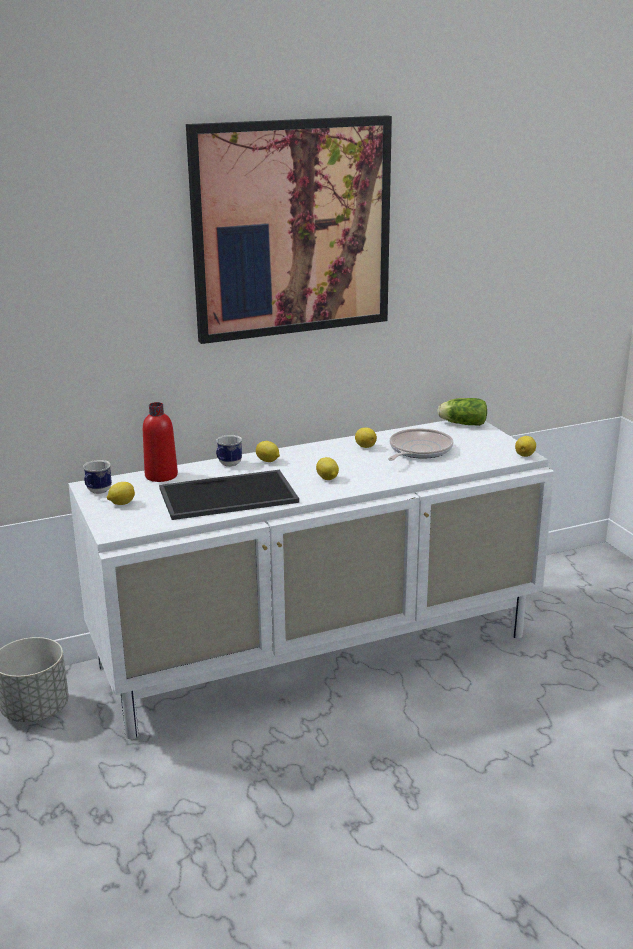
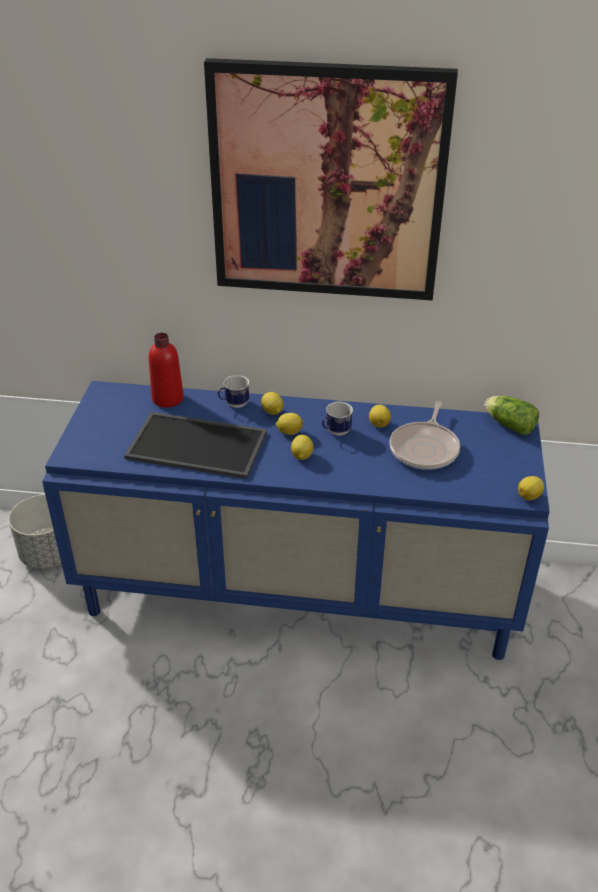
camera: 30 degrees right, 15 degrees up
white cabinet [68,420,554,739] -> blue cabinet [42,381,549,660]
mug [83,460,112,494] -> mug moved to [322,402,353,436]
lemon [107,482,135,505] -> lemon moved to [275,413,303,435]
frying pan [388,428,454,461] -> frying pan turned 135 degrees clockwise [389,401,460,470]

